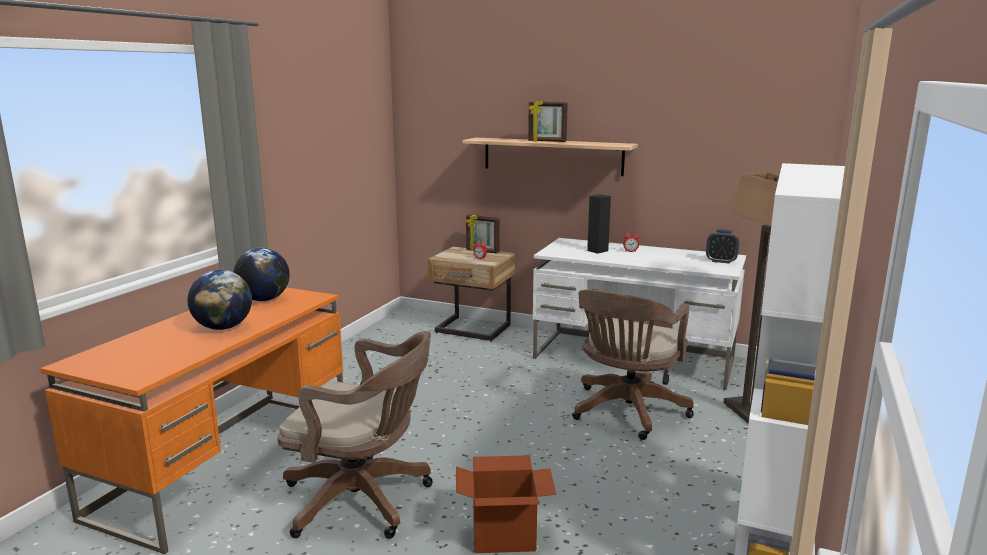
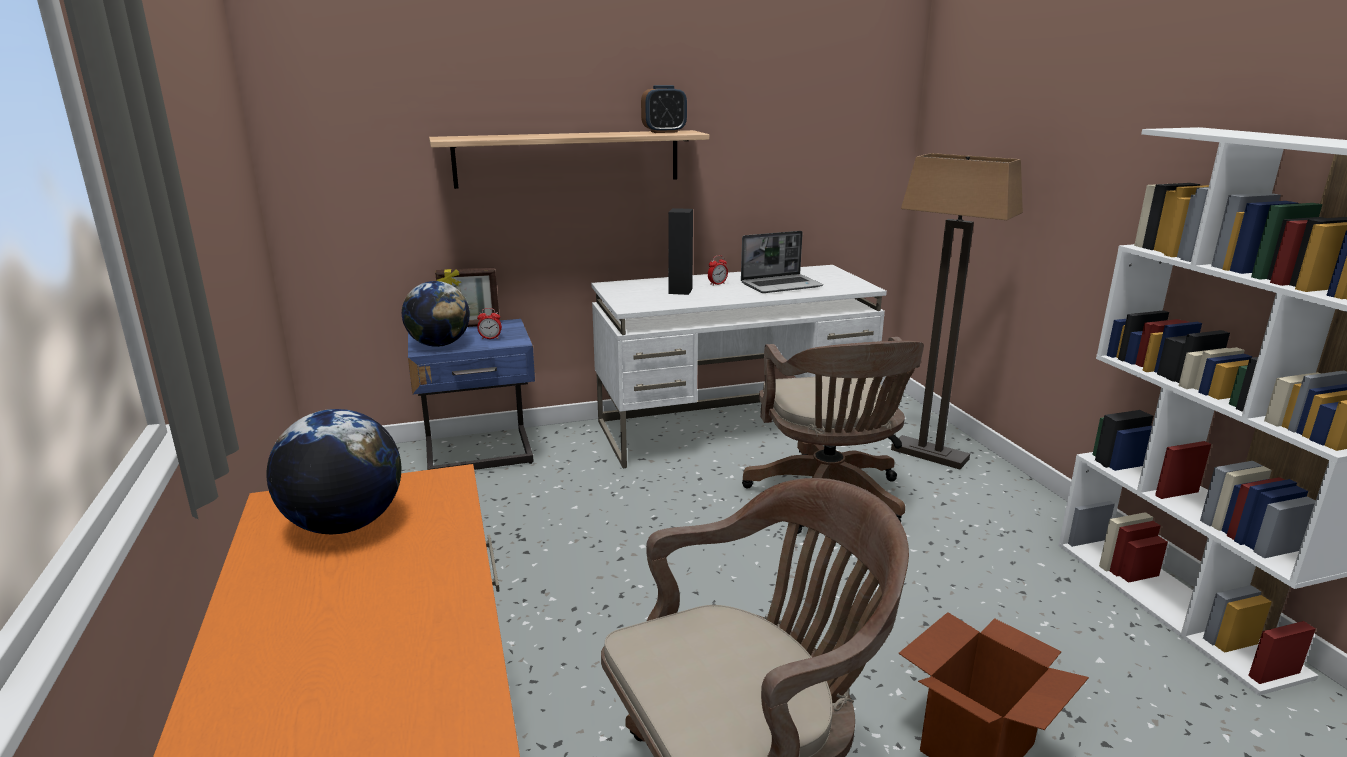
camera: 40 degrees left, 5 degrees up
globe [187,270,252,330] -> globe moved to [402,281,470,347]
beige nightstand [428,247,515,342] -> blue nightstand [408,319,535,470]
picture frame [528,100,568,142] -> none
alarm clock [706,229,740,264] -> alarm clock moved to [641,85,687,133]
none -> laptop [741,231,823,293]

